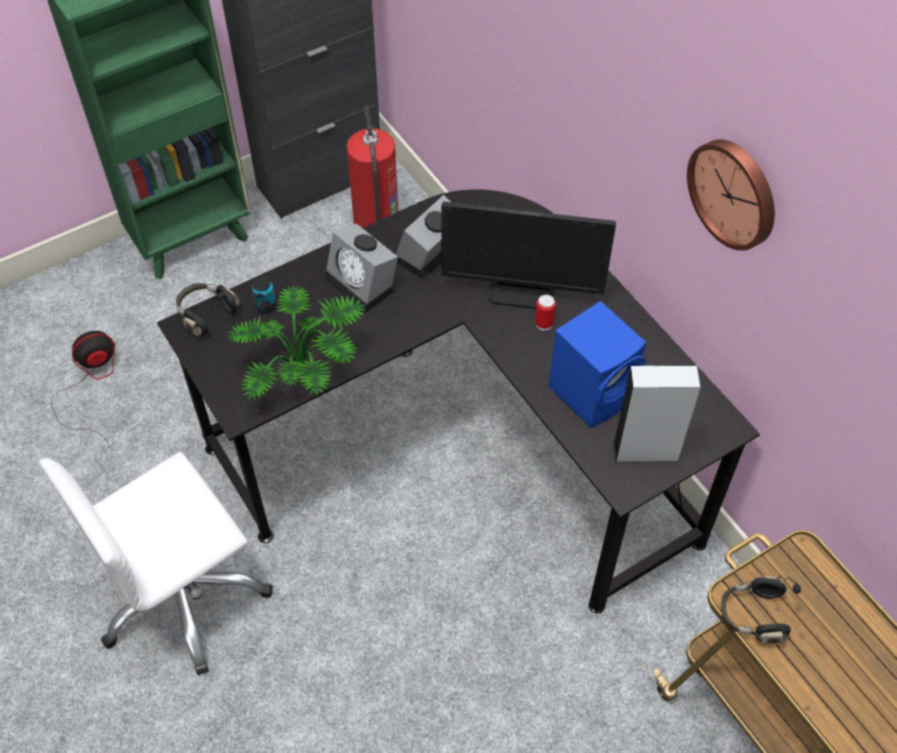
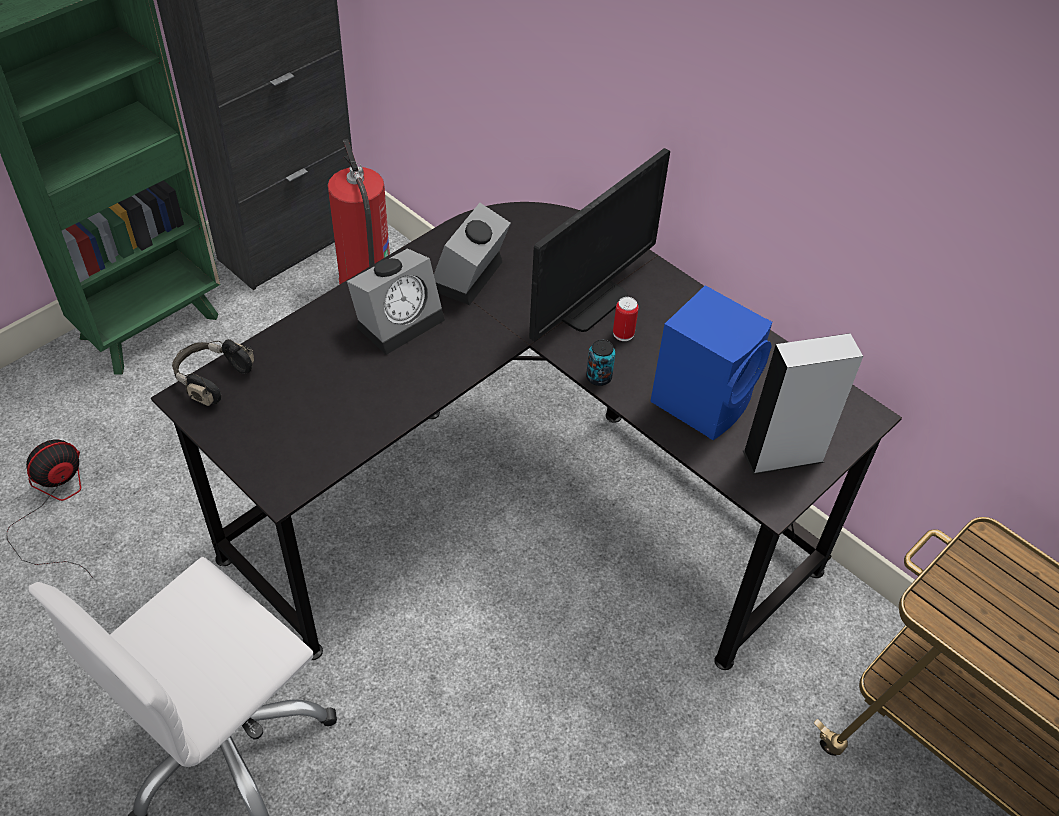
camera: 15 degrees left, 5 degrees down
potted plant [227,285,366,400] -> none
can [252,277,276,313] -> can moved to [586,340,615,386]
alarm clock [325,224,398,313] -> alarm clock turned 75 degrees counterclockwise [347,248,445,355]
monitor [441,202,616,309] -> monitor turned 45 degrees counterclockwise [529,148,670,342]
wall clock [687,139,775,251] -> none
black headphones [721,575,801,644] -> none

